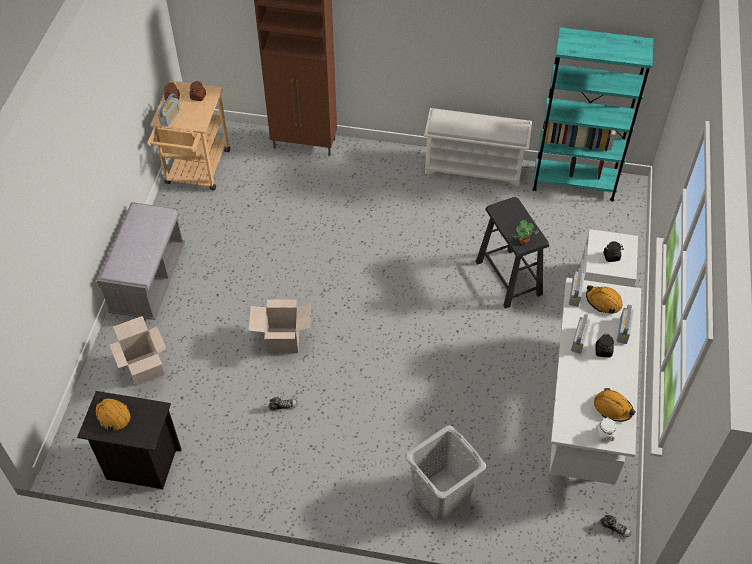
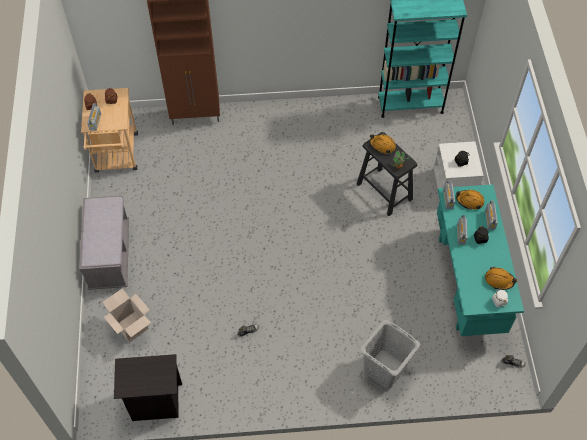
camera: 15 degrees left, 5 degrees up
orange hard hat [95,396,130,431] -> orange hard hat moved to [370,134,396,154]
cardboard box [249,299,311,353] -> none
white shoe rack [424,108,532,186] -> none
white desk [549,278,641,485] -> turquoise desk [437,184,524,336]

